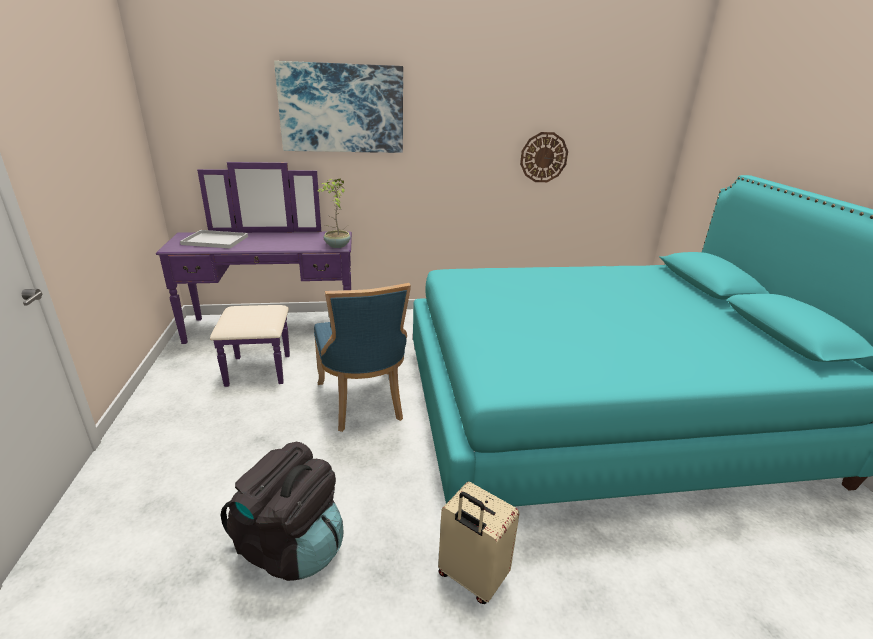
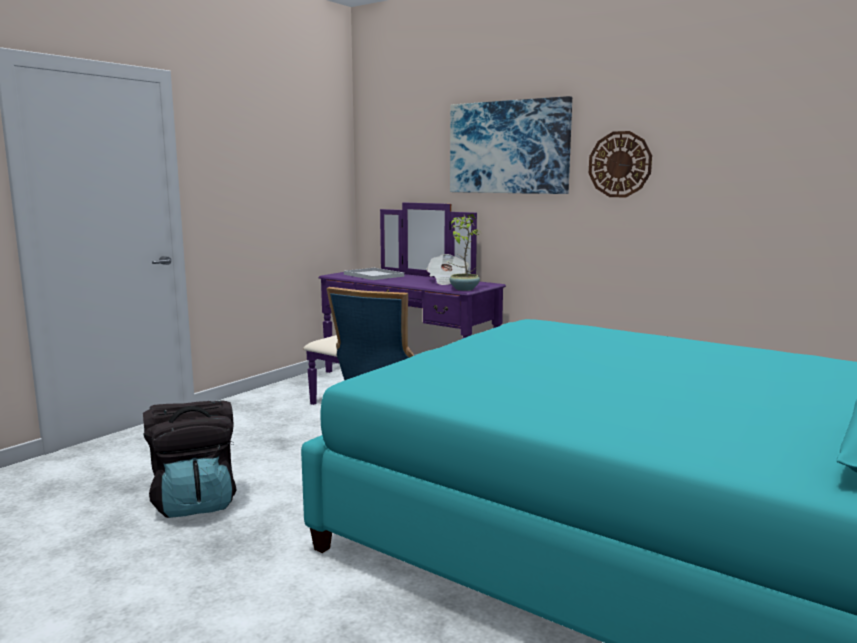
camera: 45 degrees right, 15 degrees down
beige suitcase [438,481,520,604] -> none
wall clock [520,132,568,182] -> wall clock moved to [589,131,652,197]
none -> newspaper [426,254,469,285]

